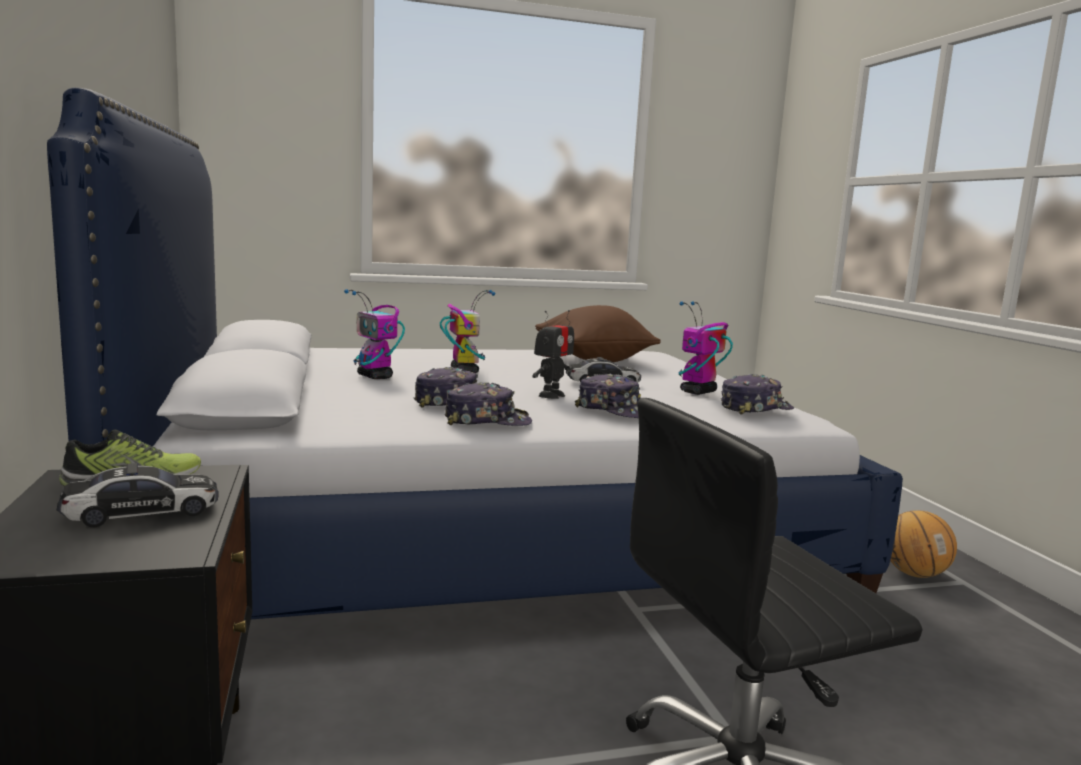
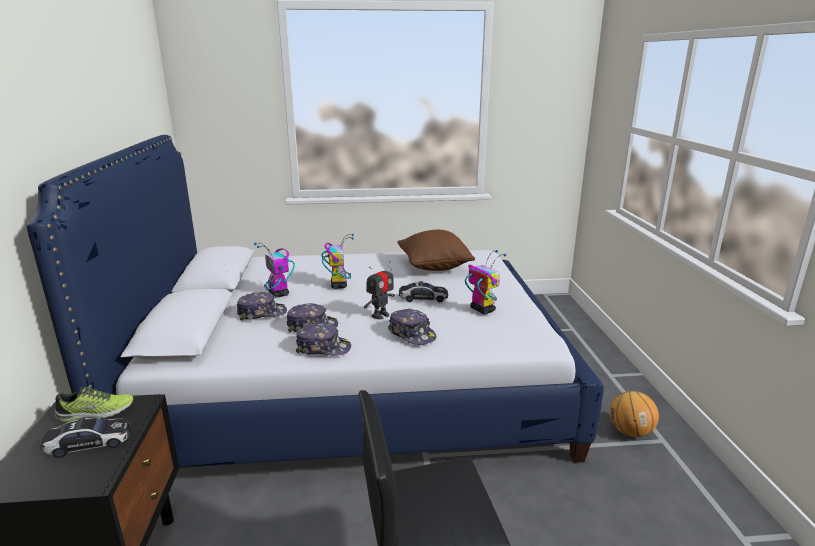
camera: 10 degrees right, 10 degrees up
toy robot [679,301,733,395] -> toy robot turned 90 degrees clockwise [465,250,506,314]
cap [721,374,794,415] -> cap moved to [237,292,287,321]

